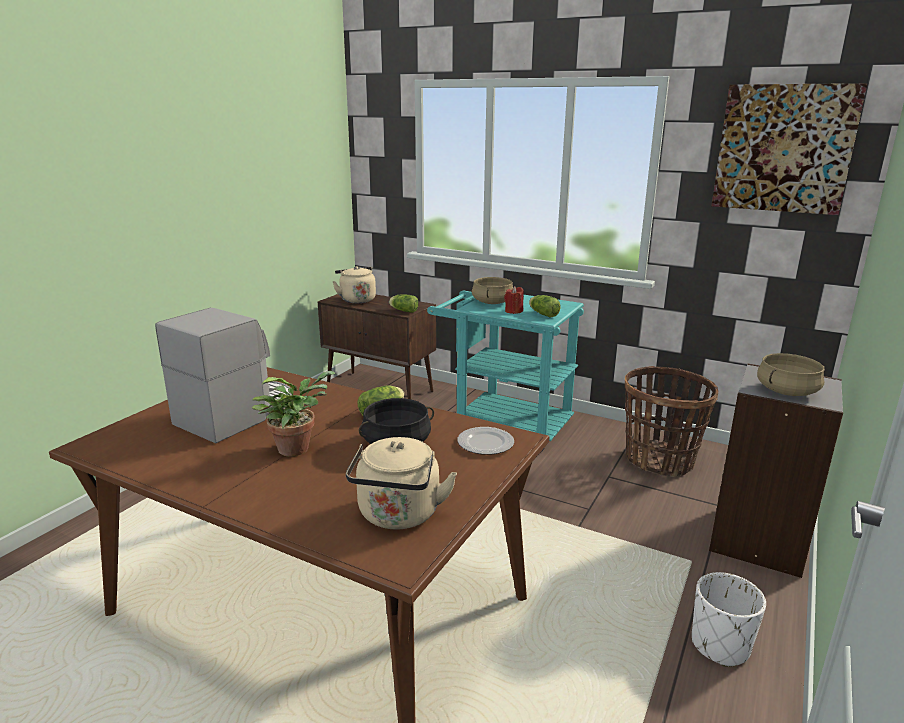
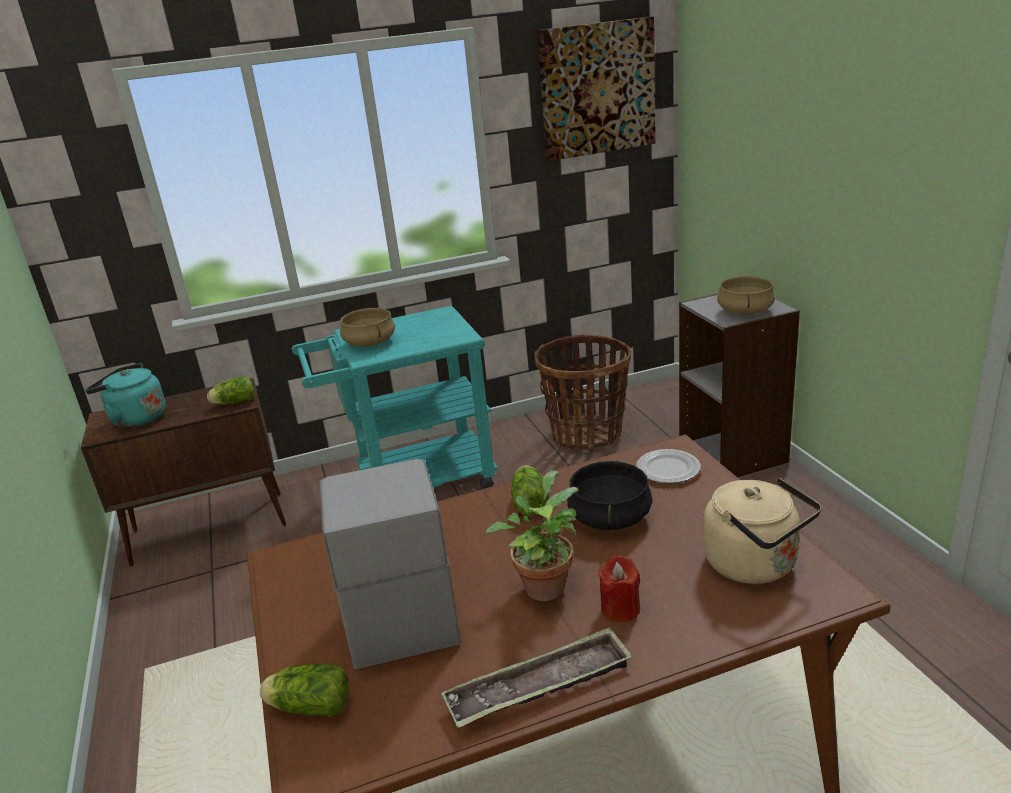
camera: 45 degrees left, 5 degrees up
beige kettle [332,266,376,303] -> turquoise kettle [85,363,166,428]
red candle [504,286,524,314] -> red candle moved to [598,555,640,622]
lettuce [529,295,561,318] -> lettuce moved to [260,663,349,716]
white planter [692,572,766,667] -> none
none -> tray [441,627,632,728]

